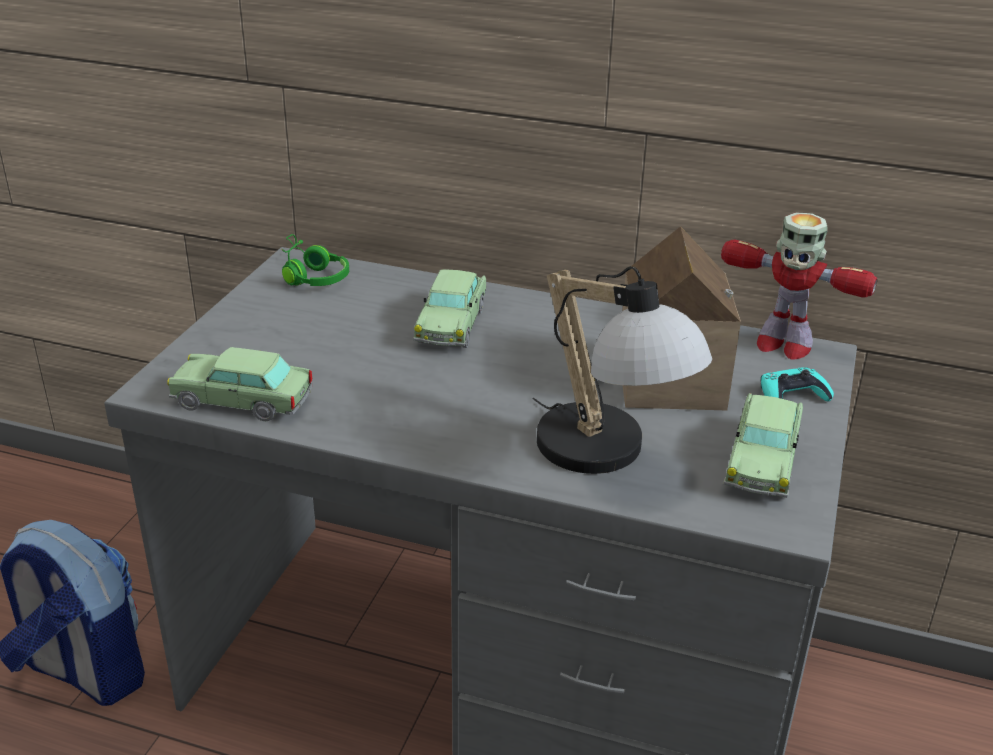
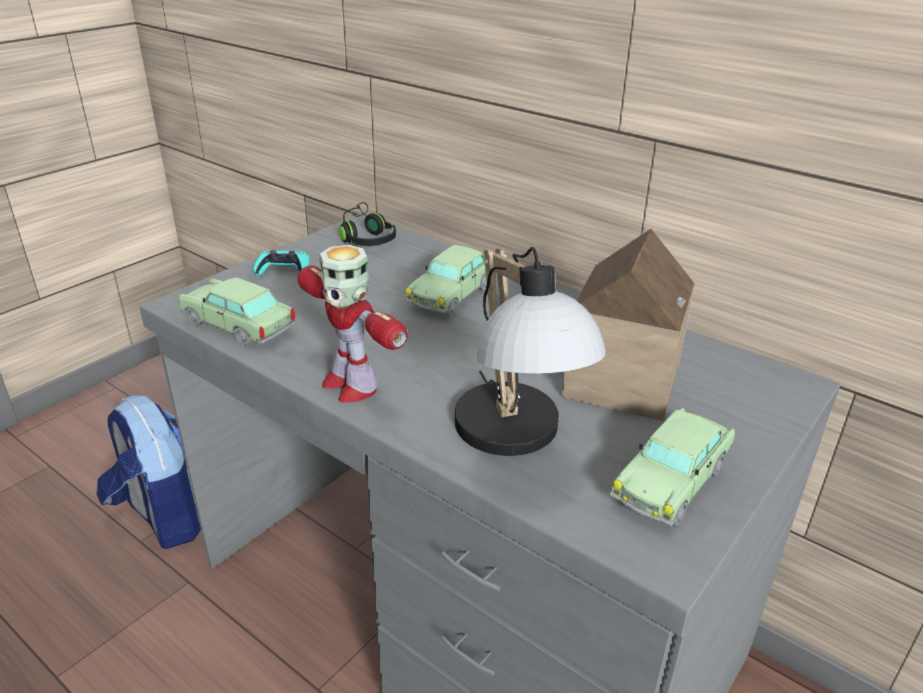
camera: 20 degrees right, 0 degrees up
green headphones [281,234,349,286] -> black headphones [339,202,396,246]
toy robot [721,212,877,360] -> toy robot moved to [297,245,408,403]
turquoise game controller [761,367,834,401] -> turquoise game controller moved to [253,250,310,276]

